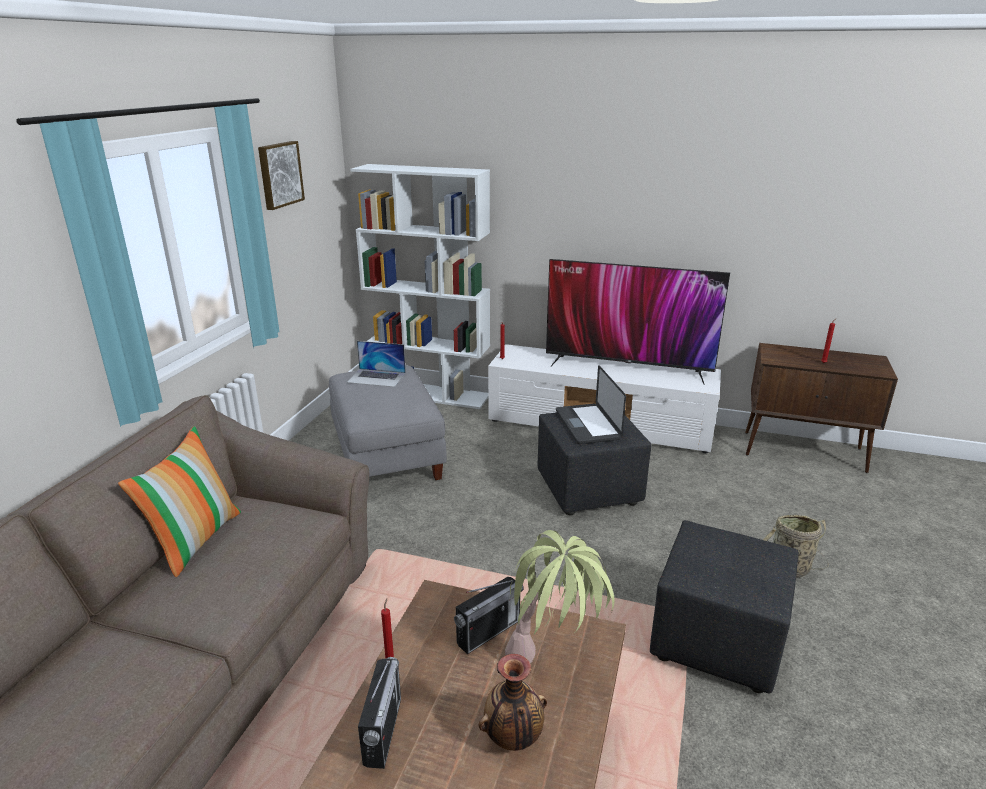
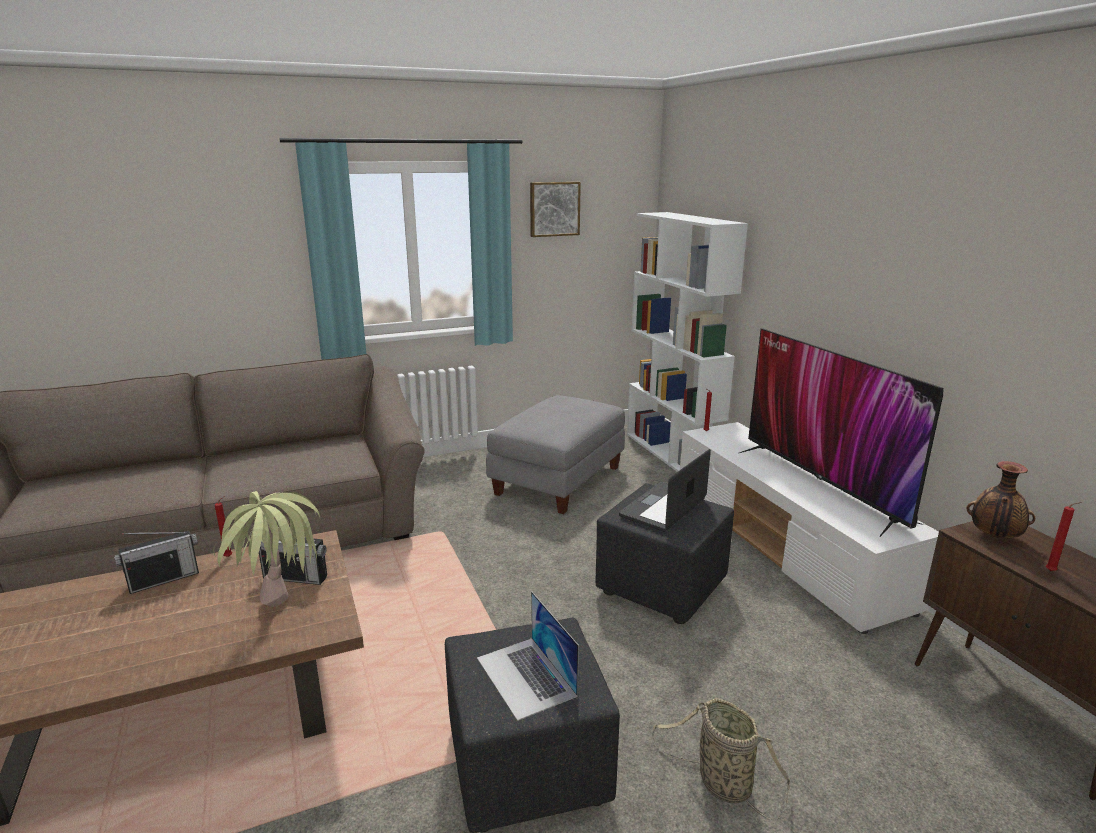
camera: 50 degrees right, 5 degrees down
pillow [118,426,241,577] -> none
laptop [347,341,406,387] -> laptop moved to [477,591,579,721]
vase [479,654,547,751] -> vase moved to [966,461,1035,538]

